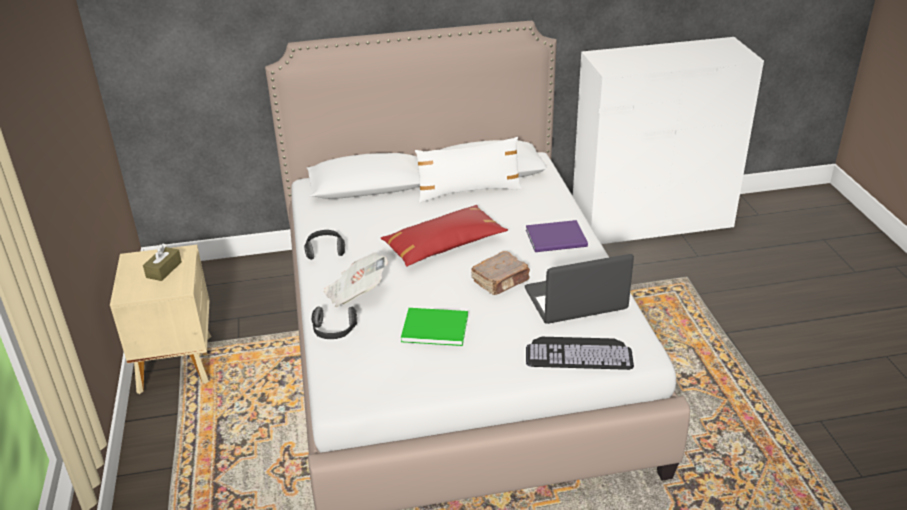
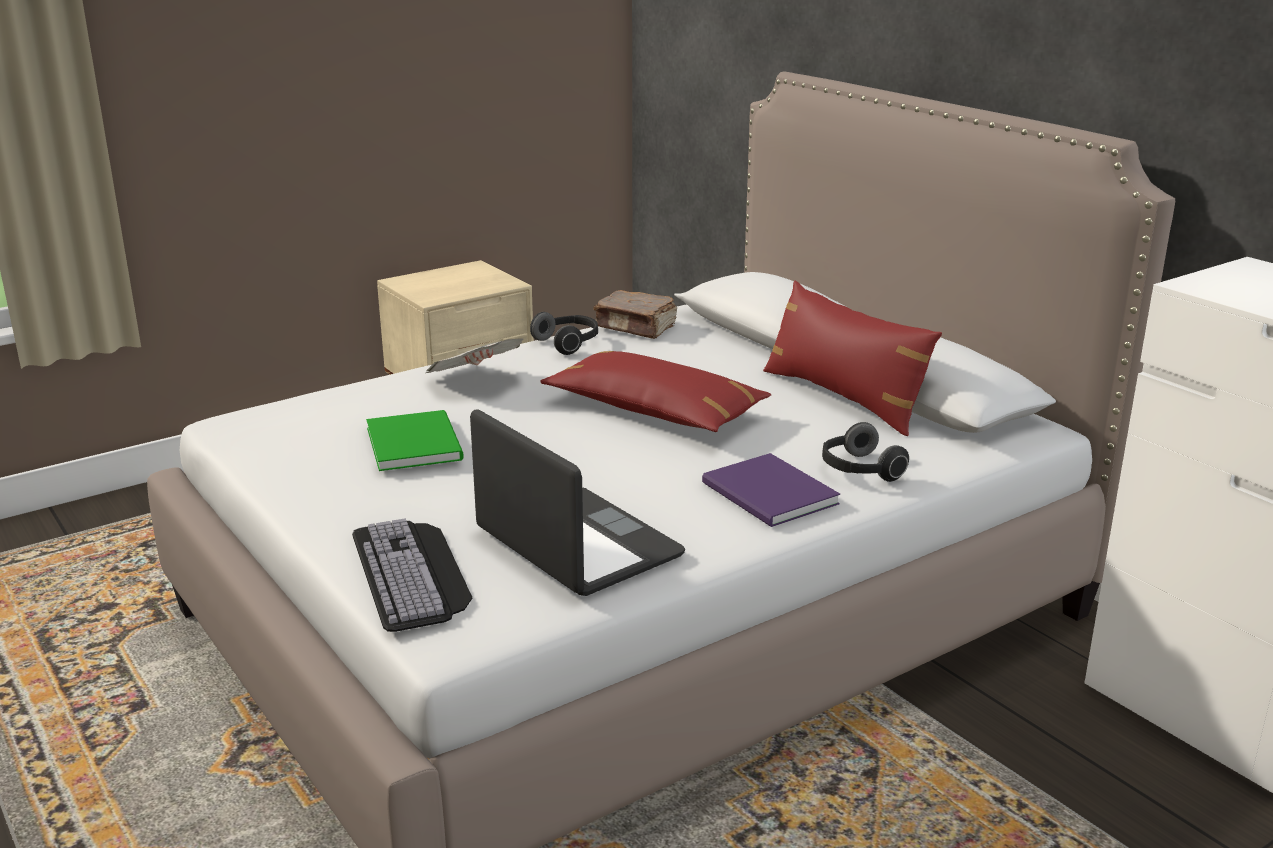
camera: 65 degrees right, 10 degrees down
brown tissue box [143,244,182,281] -> none
headphones [311,306,357,339] -> headphones moved to [822,422,909,482]
white pillow [415,137,522,203] -> red pillow [763,281,942,436]
brown book [471,251,530,295] -> brown book moved to [593,290,677,339]

